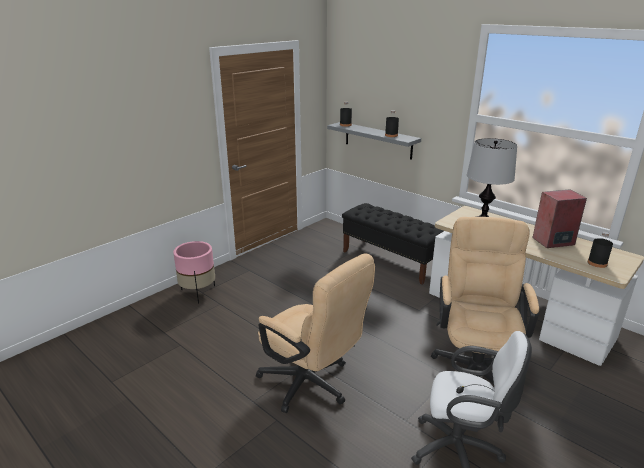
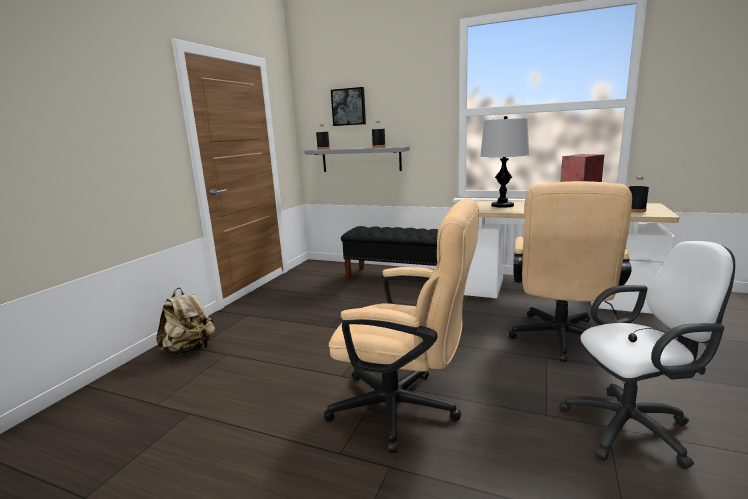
camera: 20 degrees left, 10 degrees down
pink planter [173,241,215,303] -> beige backpack [156,288,215,354]
beige office chair [431,217,539,385] -> beige office chair turned 150 degrees counterclockwise [508,181,632,362]
none -> picture [331,87,366,126]

